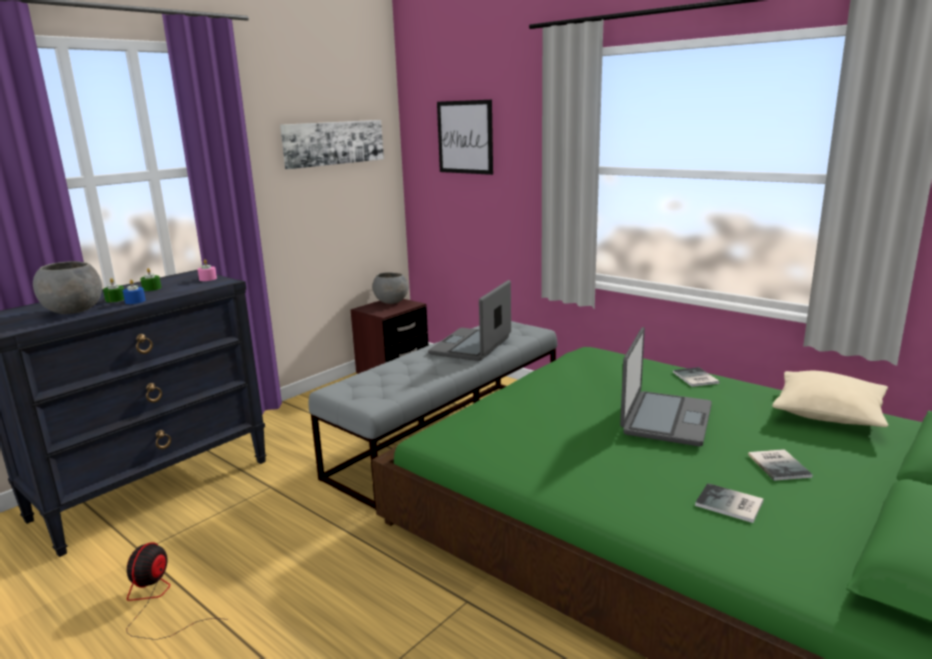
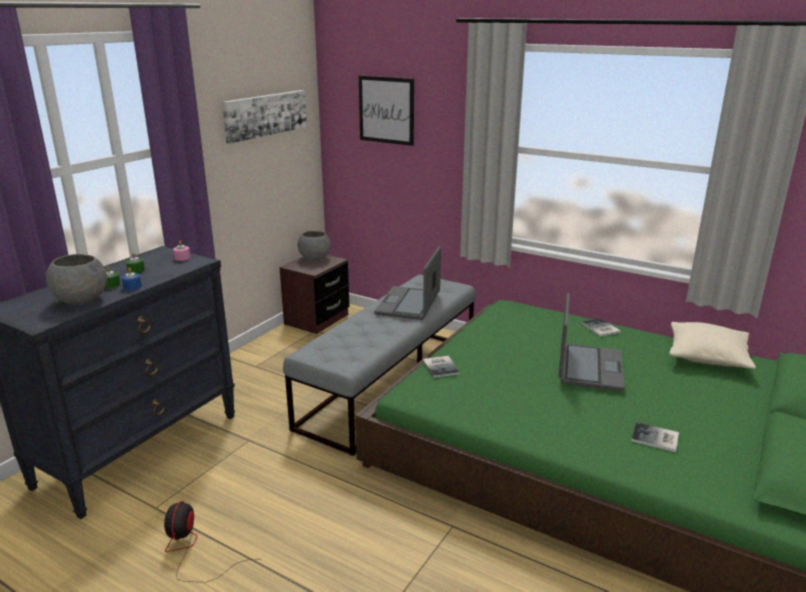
camera: 10 degrees left, 5 degrees up
book [748,449,813,481] -> book moved to [423,356,460,378]

